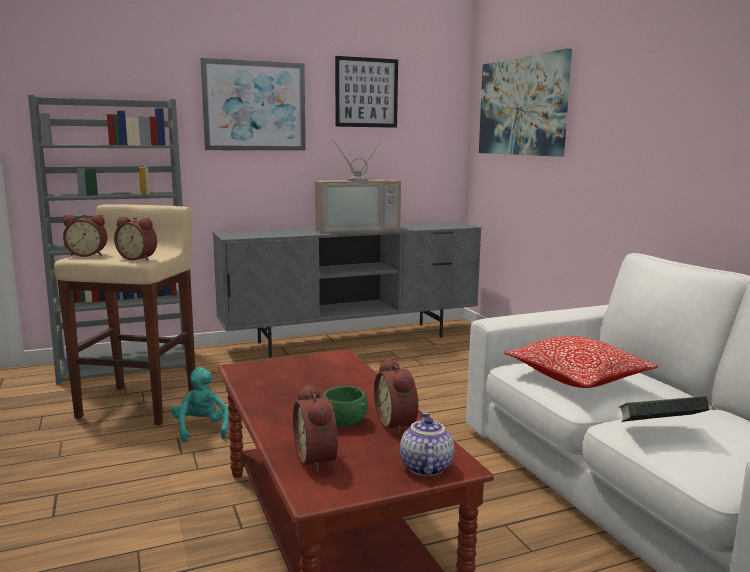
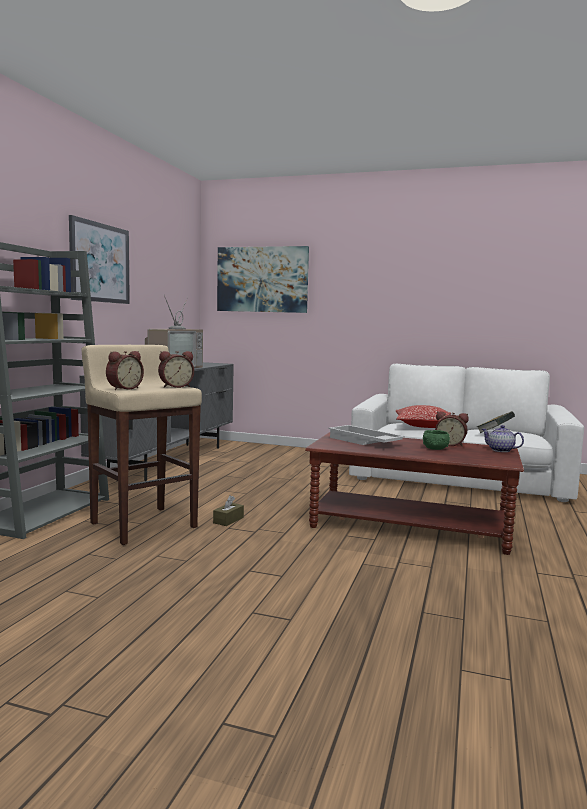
camera: 50 degrees left, 5 degrees down
turquoise plush toy [171,367,229,442] -> brown tissue box [213,495,244,526]
alarm clock [293,384,338,473] -> none
picture [335,56,398,128] -> none
none -> white tray [328,425,405,445]

